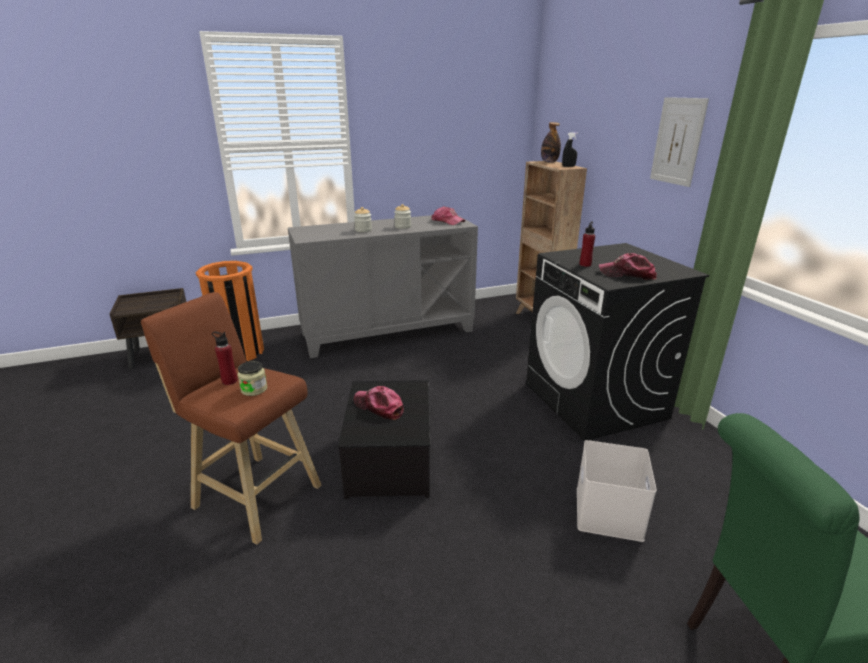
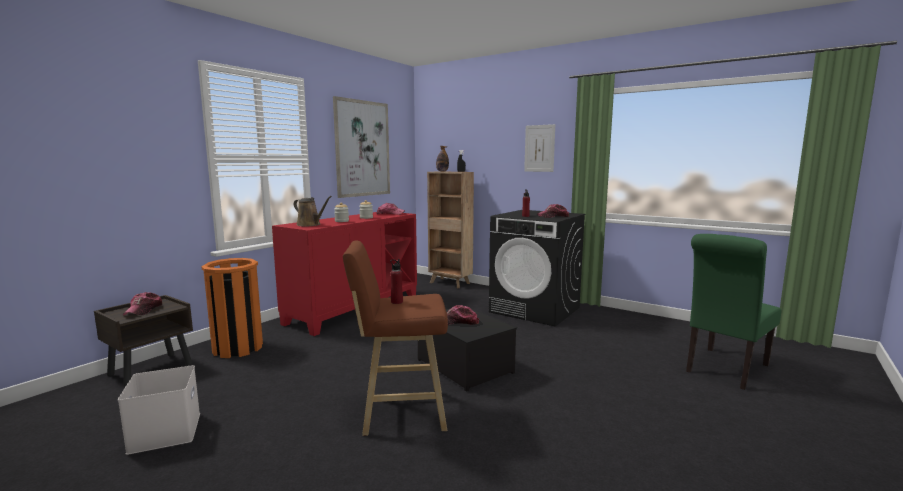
camera: 35 degrees left, 15 degrees down
jar [238,361,267,396] -> none
grey cabinet [288,215,478,358] -> red cabinet [272,212,417,336]
white storage box [577,440,657,542] -> white storage box moved to [118,365,200,455]
none -> cap [123,292,163,315]
none -> brown watering can [294,196,332,226]
none -> picture [333,96,390,198]

